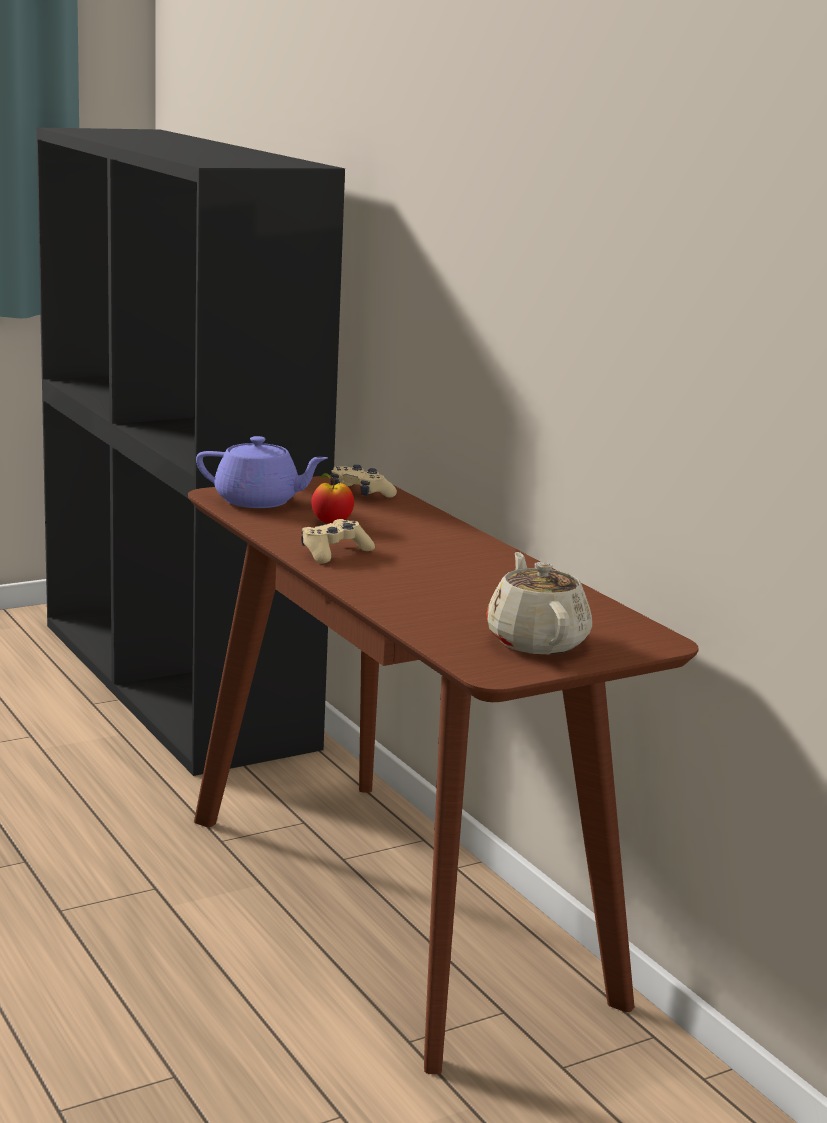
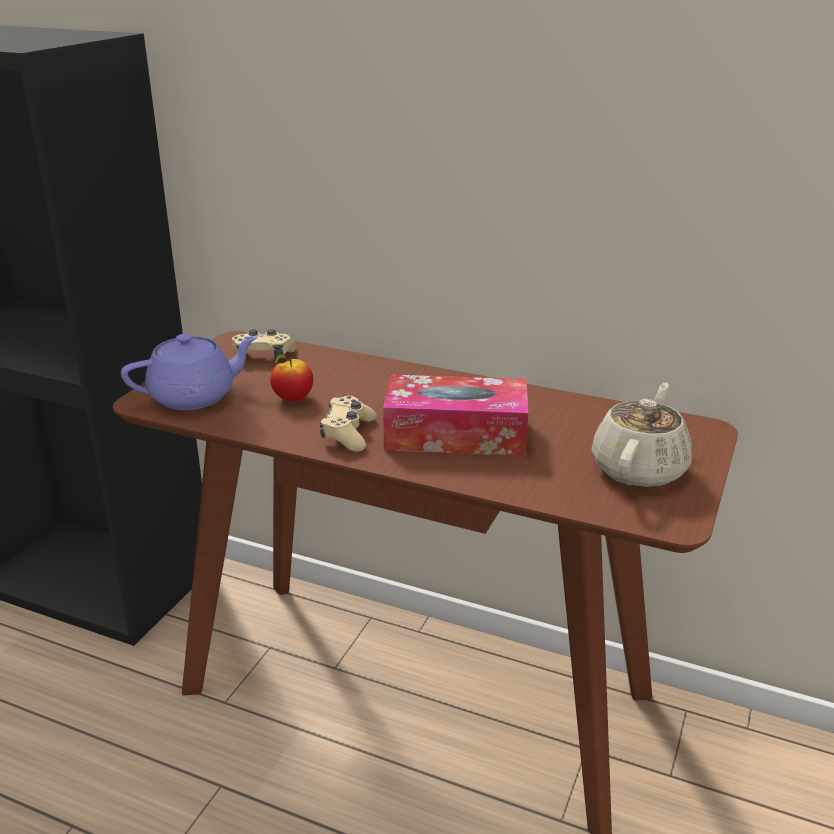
camera: 35 degrees left, 10 degrees up
beige teapot [487,552,592,654] -> beige teapot turned 75 degrees clockwise [591,383,692,488]
none -> tissue box [383,374,528,456]

